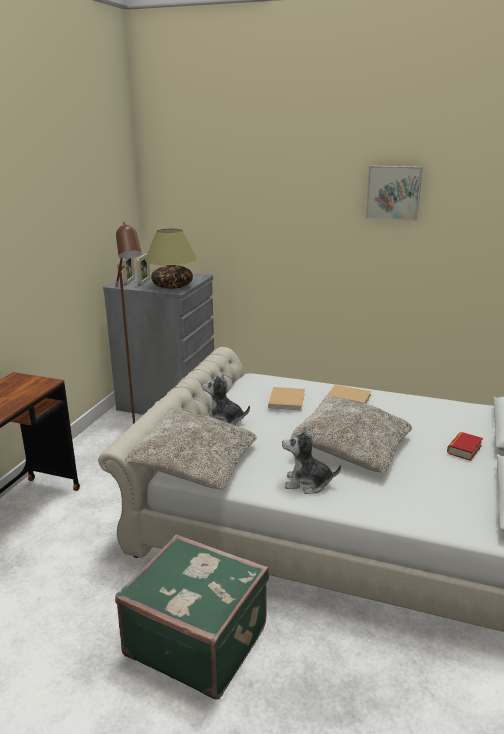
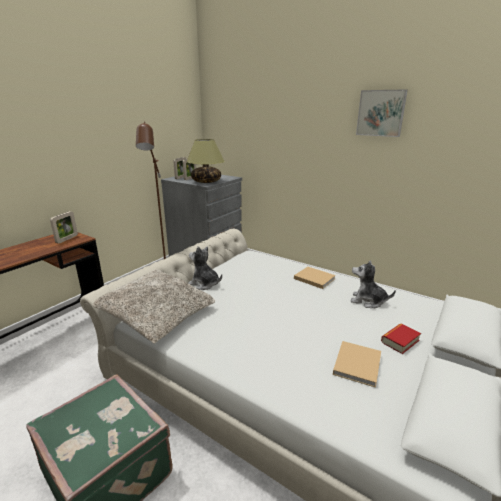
camera: 15 degrees right, 0 degrees up
beige book [268,387,305,410] -> beige book moved to [333,341,381,388]
plush toy [282,427,341,494] -> plush toy moved to [350,260,396,308]
beige pillow [291,395,413,473] -> none
none -> picture frame [50,211,78,243]

